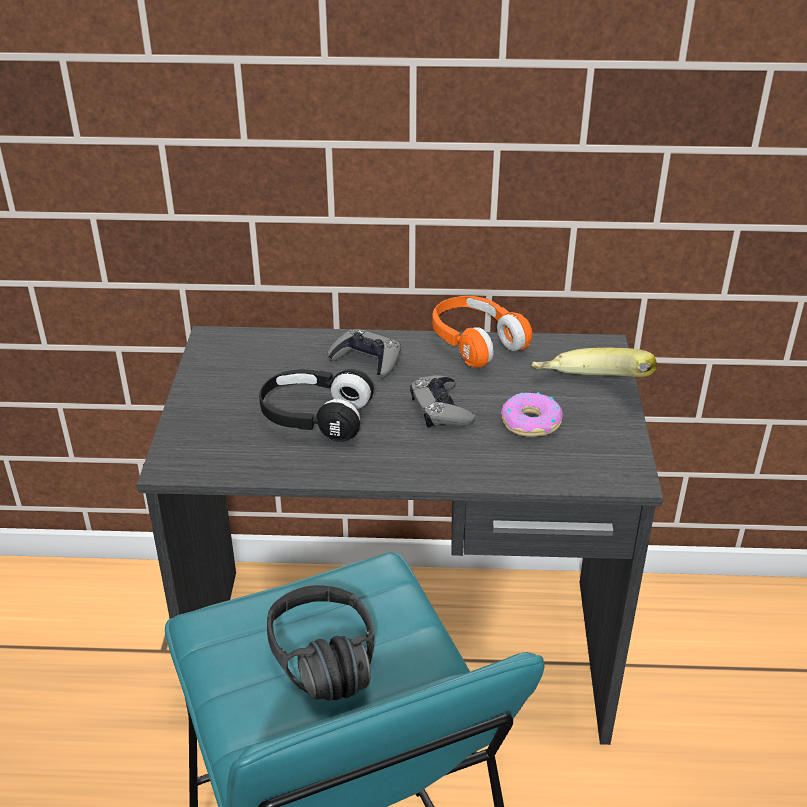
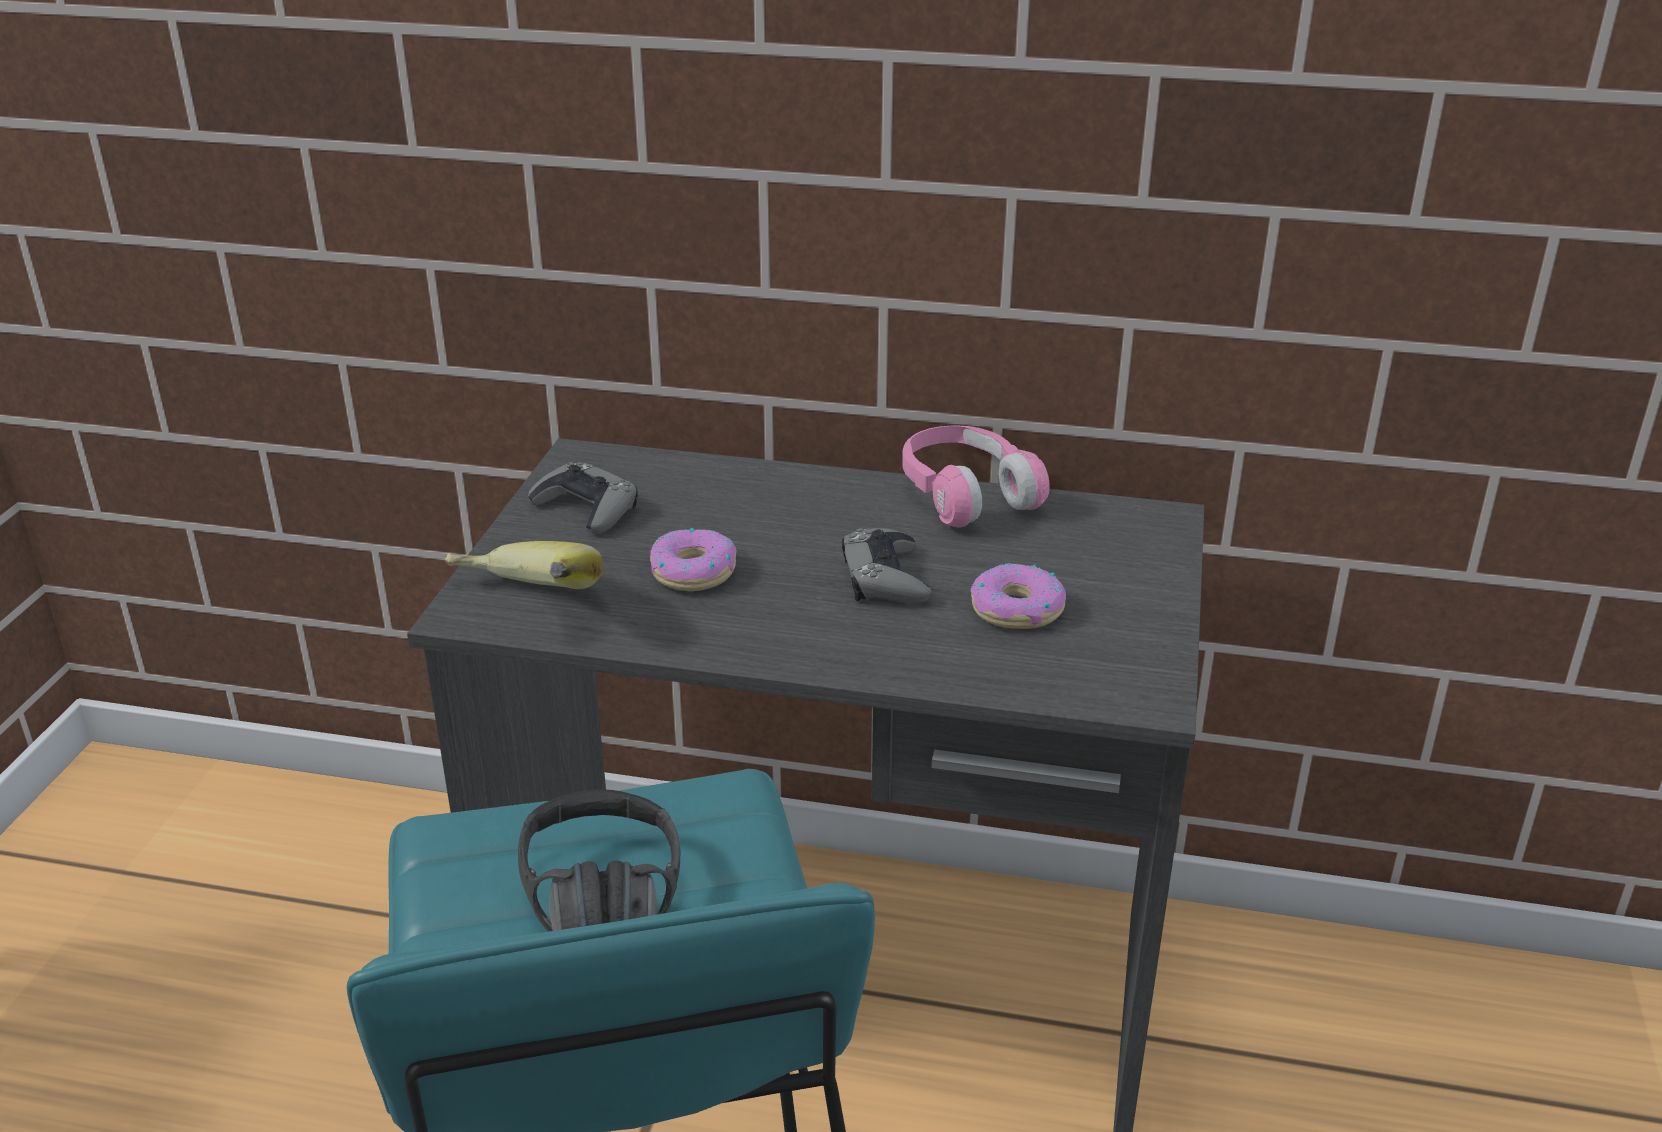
camera: 10 degrees right, 5 degrees down
black headphones [259,369,374,442] -> donut [650,528,737,591]
grey game controller [328,329,401,378] -> grey game controller moved to [528,462,638,534]
orange headphones [432,296,533,368] -> pink headphones [902,425,1050,527]
banana [532,347,657,377] -> banana moved to [445,541,603,589]

